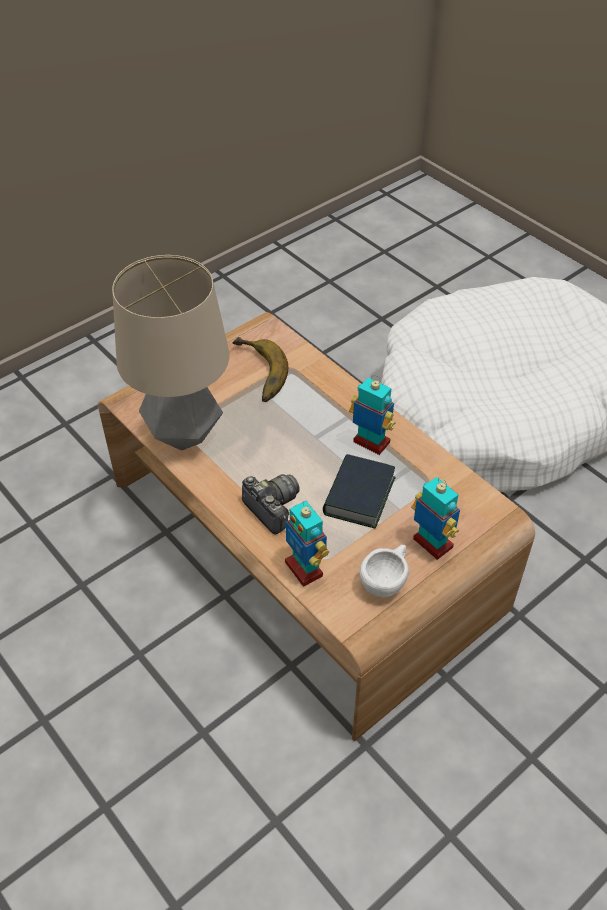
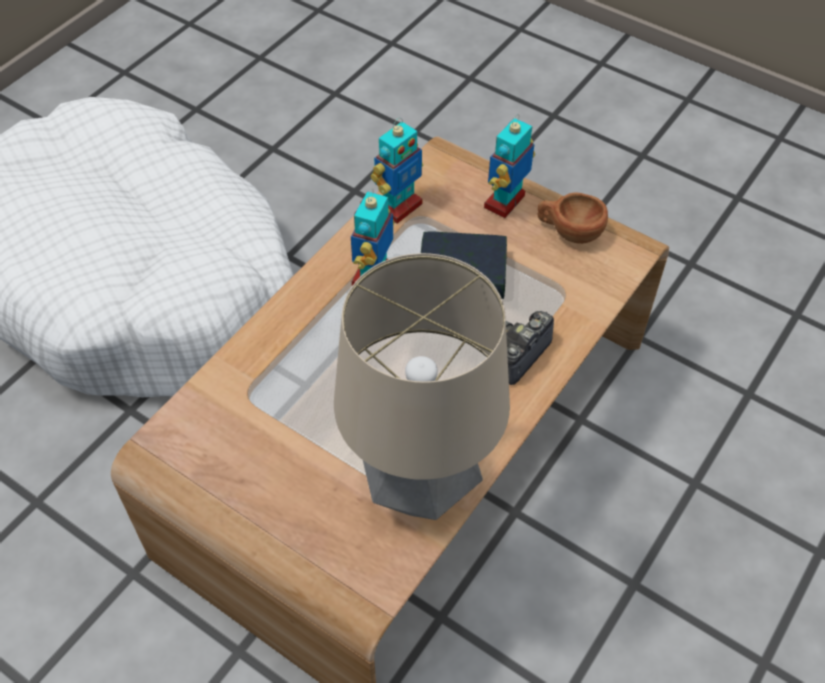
camera: 105 degrees left, 5 degrees up
banana [233,337,288,402] -> none
toy robot [285,501,329,587] -> toy robot moved to [371,118,423,224]
white cup [359,545,409,598] -> brown cup [538,192,608,244]

